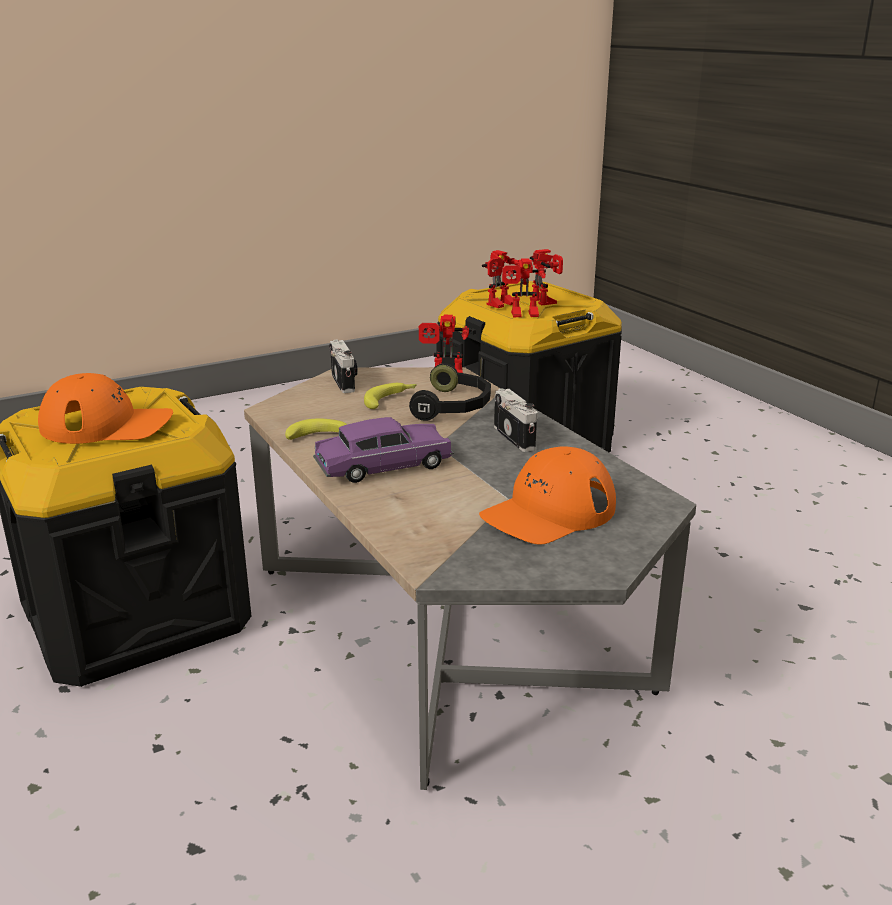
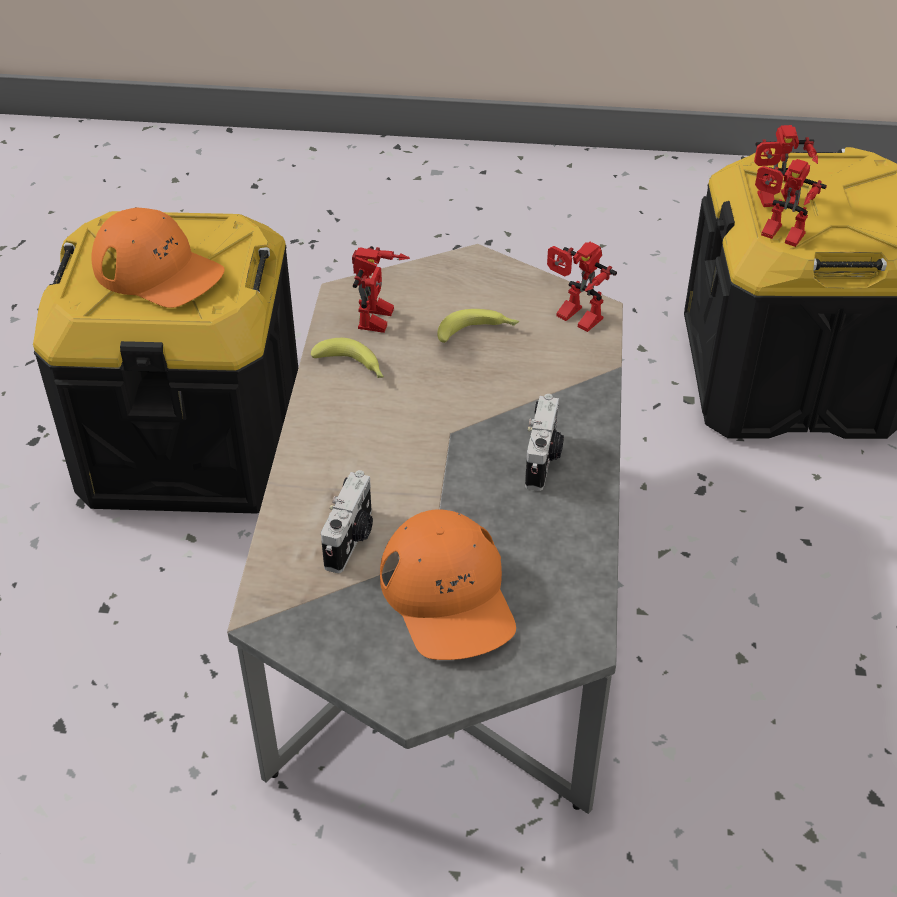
camera: 35 degrees right, 20 degrees up
purple toy car [313,417,454,483] -> none
camera [329,340,358,393] -> camera moved to [321,470,373,573]
black headphones [409,363,491,421] -> none
orange cap [479,446,616,545] -> orange cap turned 105 degrees counterclockwise [380,509,516,660]
toy robot [530,249,563,305] -> toy robot moved to [352,246,410,333]

